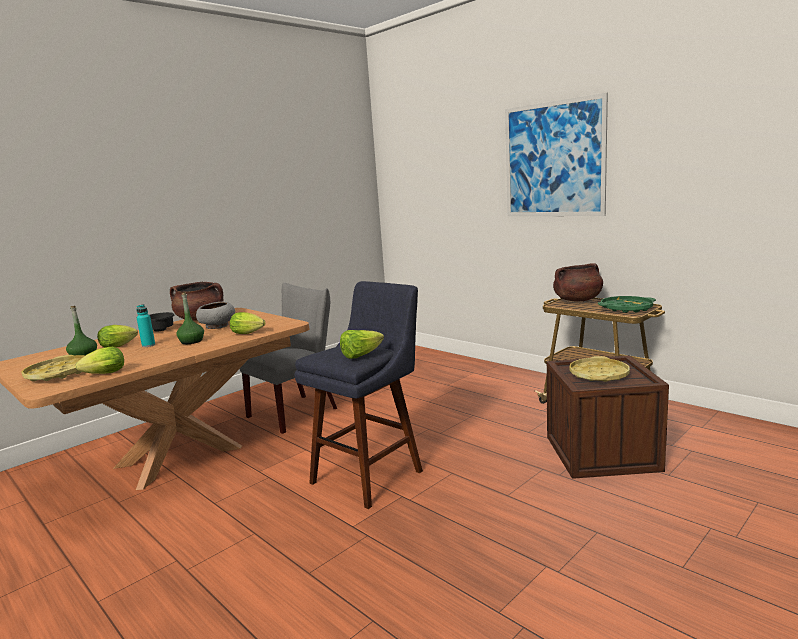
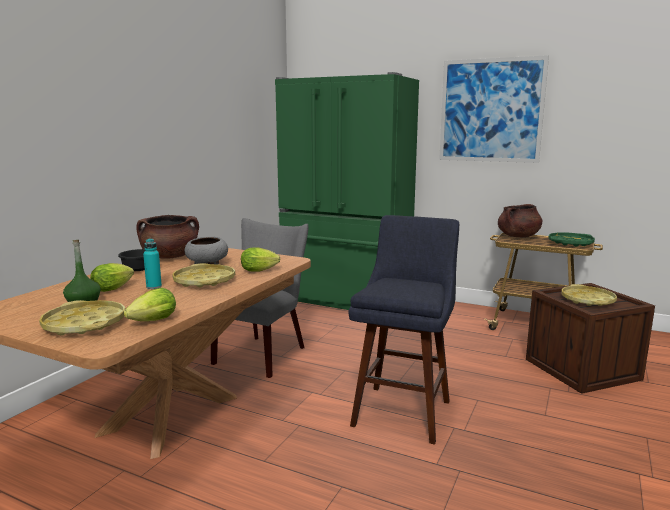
camera: 20 degrees left, 0 degrees up
green bottle [176,292,204,344] -> yellow tray [172,263,235,287]
lettuce [340,330,384,359] -> none
none -> green fridge [275,72,419,310]

